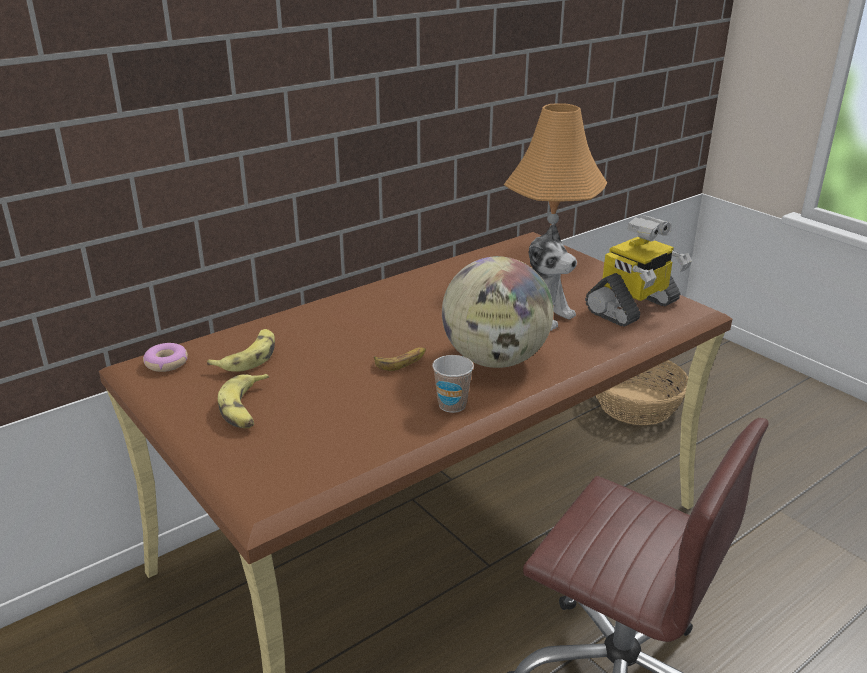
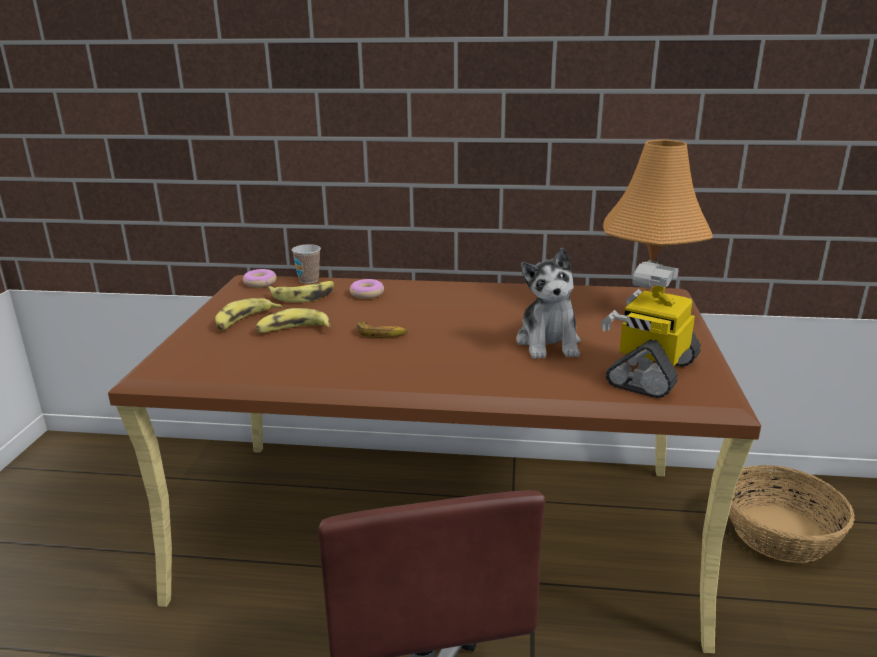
camera: 45 degrees right, 5 degrees down
cup [432,355,474,413] -> cup moved to [292,244,321,284]
globe [442,256,553,368] -> none
toy robot [585,215,692,327] -> toy robot turned 120 degrees clockwise [601,262,701,398]
none -> banana [256,308,331,333]
none -> donut [350,279,384,299]

